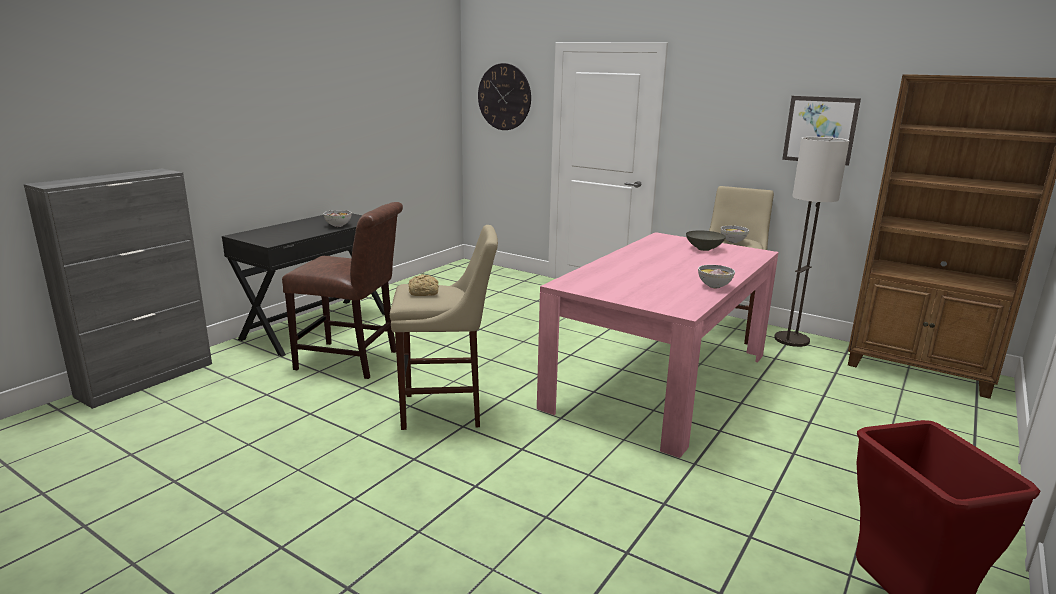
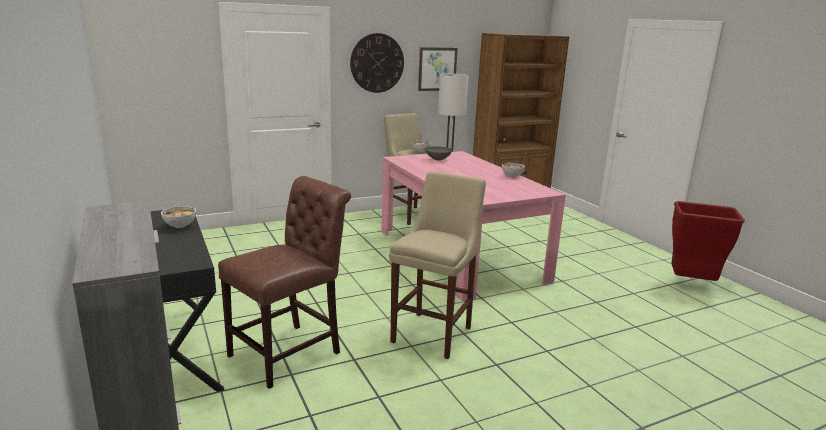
camera: 60 degrees left, 0 degrees up
bread [409,274,439,296] -> none
wall clock [478,63,531,130] -> wall clock moved to [350,33,404,93]

